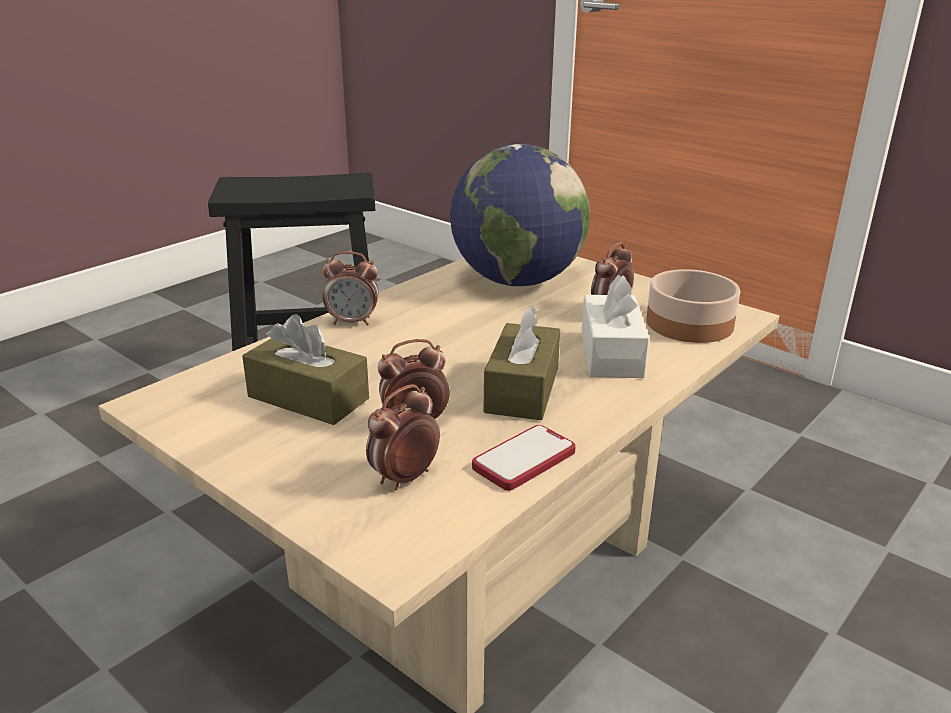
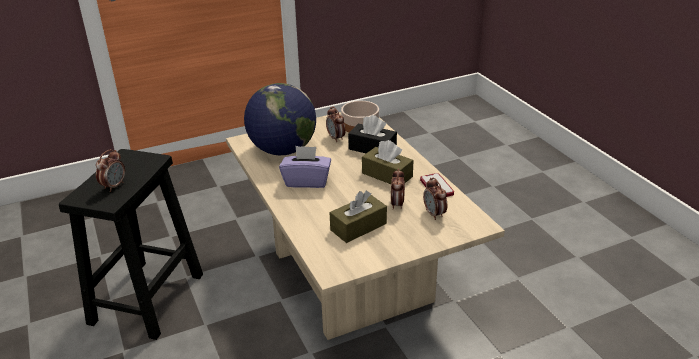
camera: 65 degrees left, 5 degrees up
alarm clock [323,251,378,326] -> alarm clock moved to [96,149,125,192]
white tissue box [581,275,649,378] -> black tissue box [348,115,397,153]
none -> purple tissue box [279,146,331,188]

